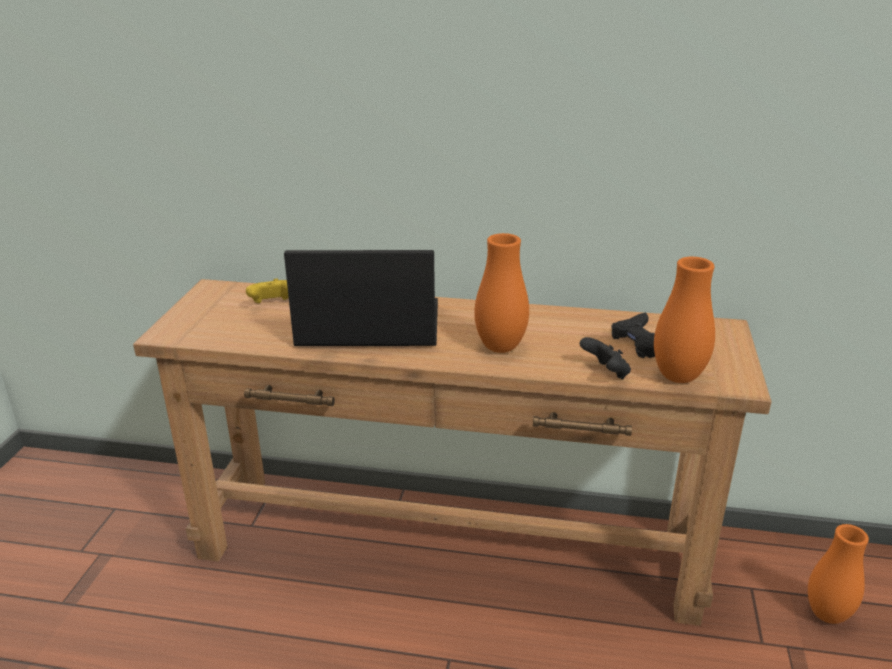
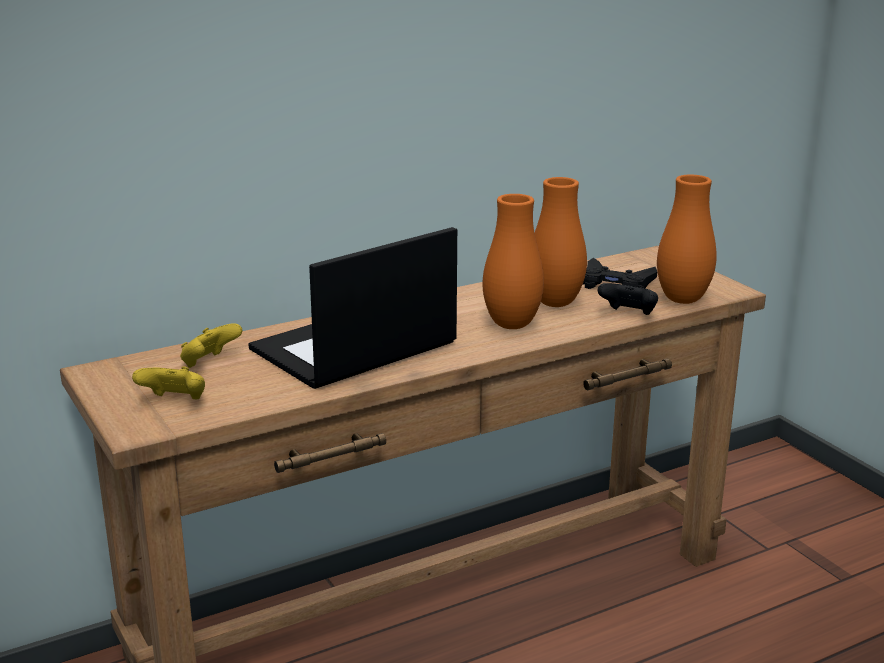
camera: 40 degrees left, 5 degrees down
orange vase [808,524,869,624] -> orange vase moved to [535,177,587,307]
none -> yellow game controller [132,366,205,400]

